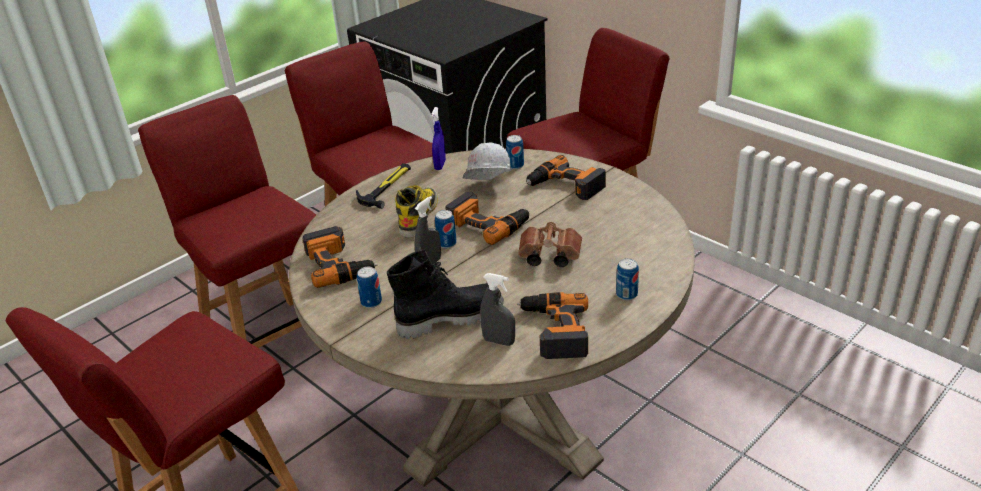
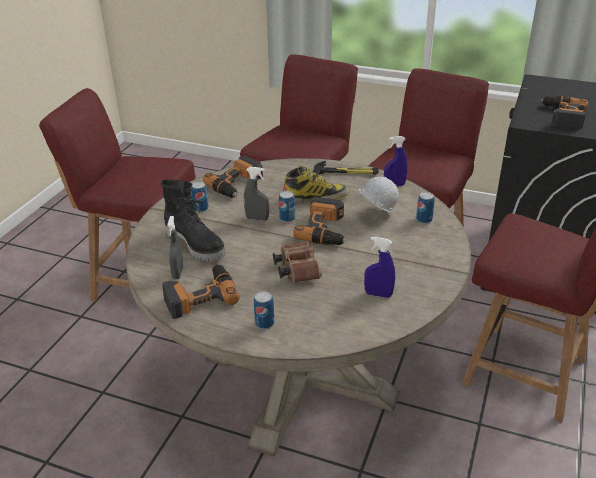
camera: 65 degrees right, 0 degrees up
power drill [526,155,606,200] -> power drill moved to [541,96,588,129]
none -> blue spray bottle [364,237,395,298]

